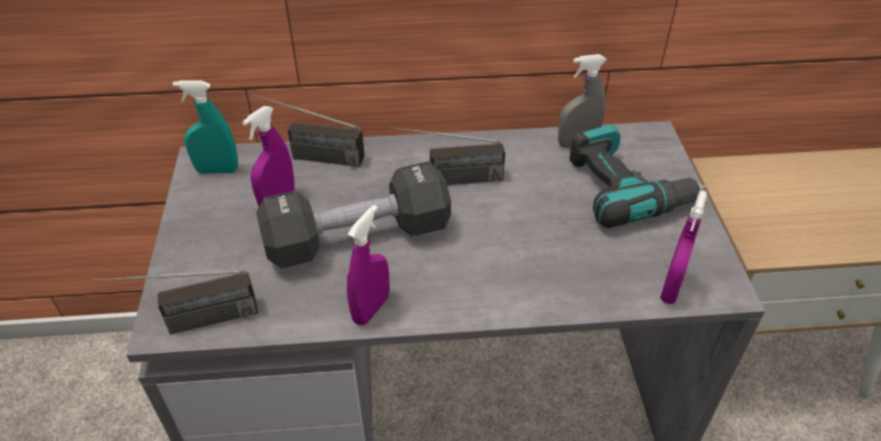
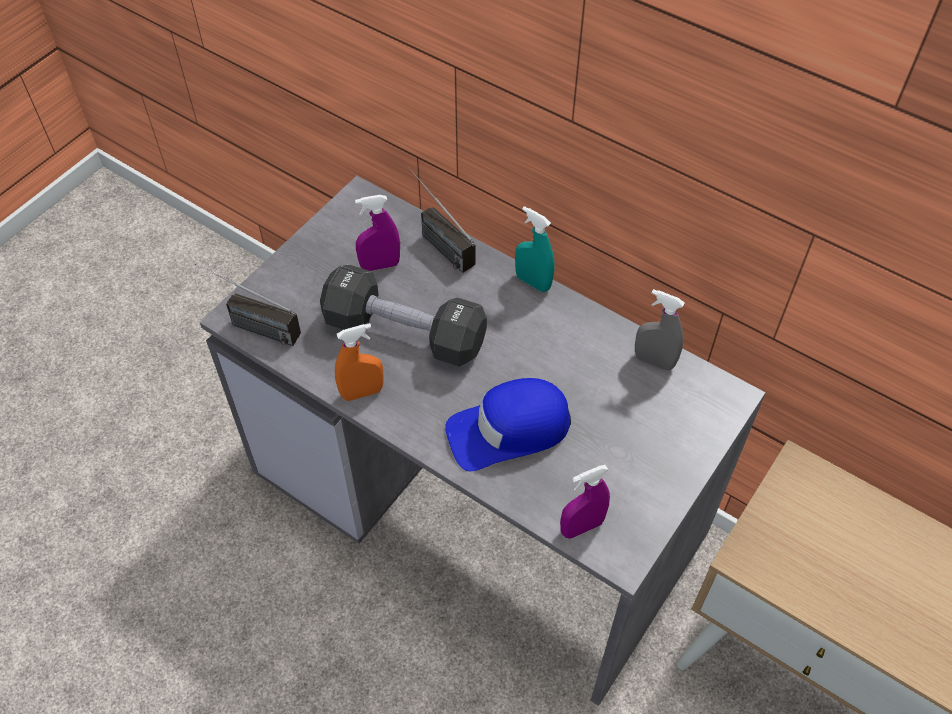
camera: 40 degrees right, 10 degrees up
turquoise spray bottle [173,80,238,174] -> turquoise spray bottle moved to [515,206,555,292]
purple spray bottle [347,205,390,325] -> orange spray bottle [335,323,384,401]
radio [388,126,505,185] -> none
power drill [570,125,707,228] -> none
none -> blue cap [445,378,571,471]

